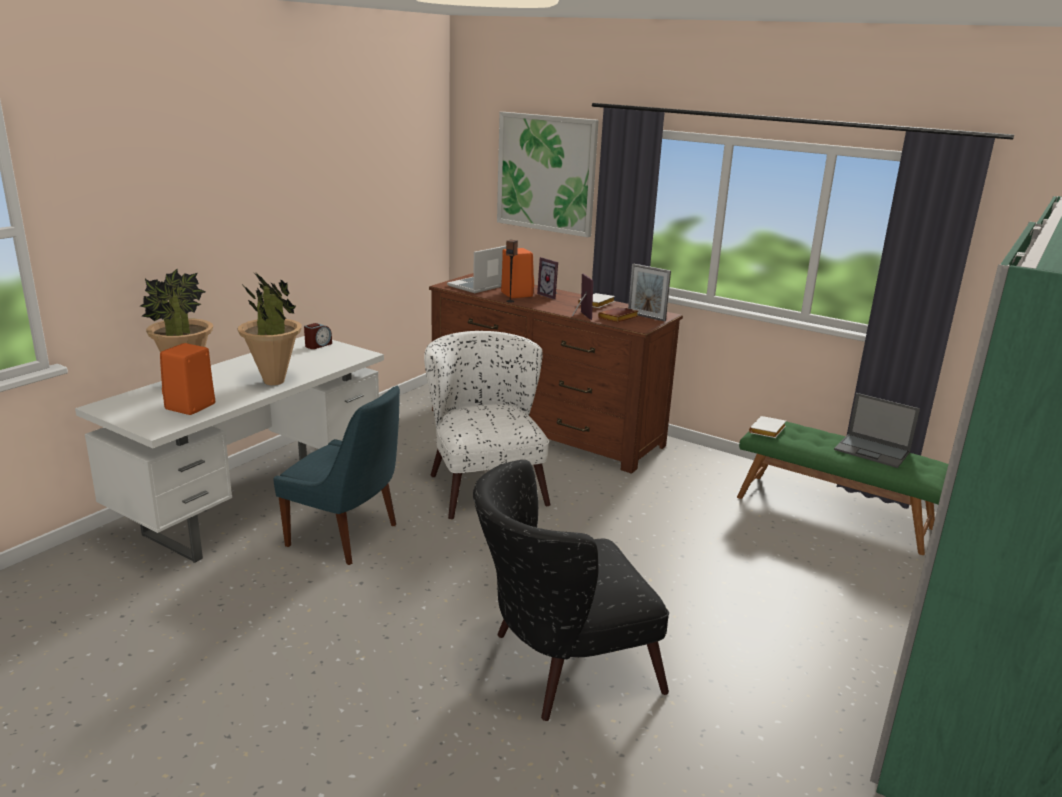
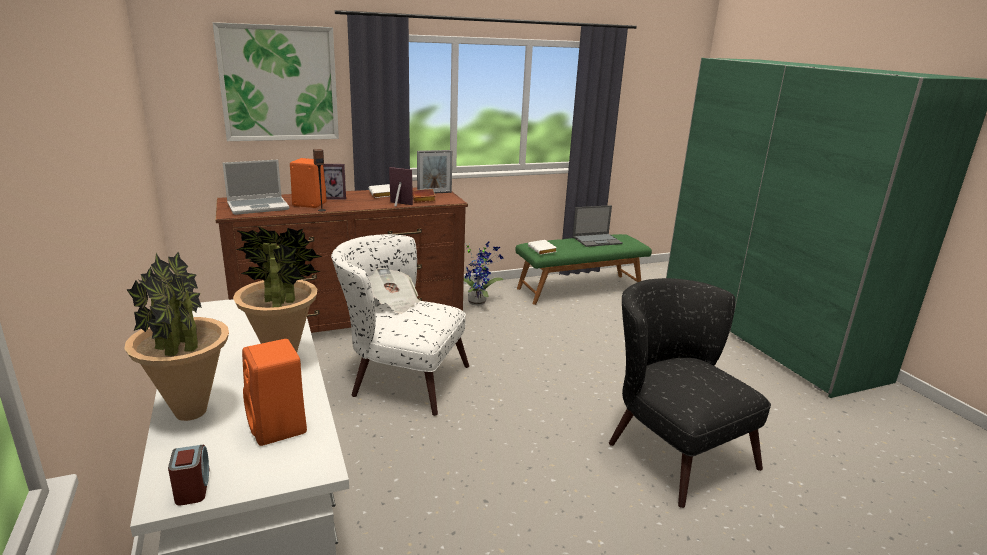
camera: 55 degrees left, 0 degrees up
blue chair [273,386,400,565] -> none
alarm clock [304,323,332,349] -> alarm clock moved to [168,445,210,506]
laptop [447,246,506,293] -> laptop turned 105 degrees counterclockwise [223,159,289,215]
black armchair [473,460,669,721] -> black armchair turned 135 degrees clockwise [609,278,771,508]
none -> newspaper [369,268,420,314]
none -> potted plant [464,241,504,306]

